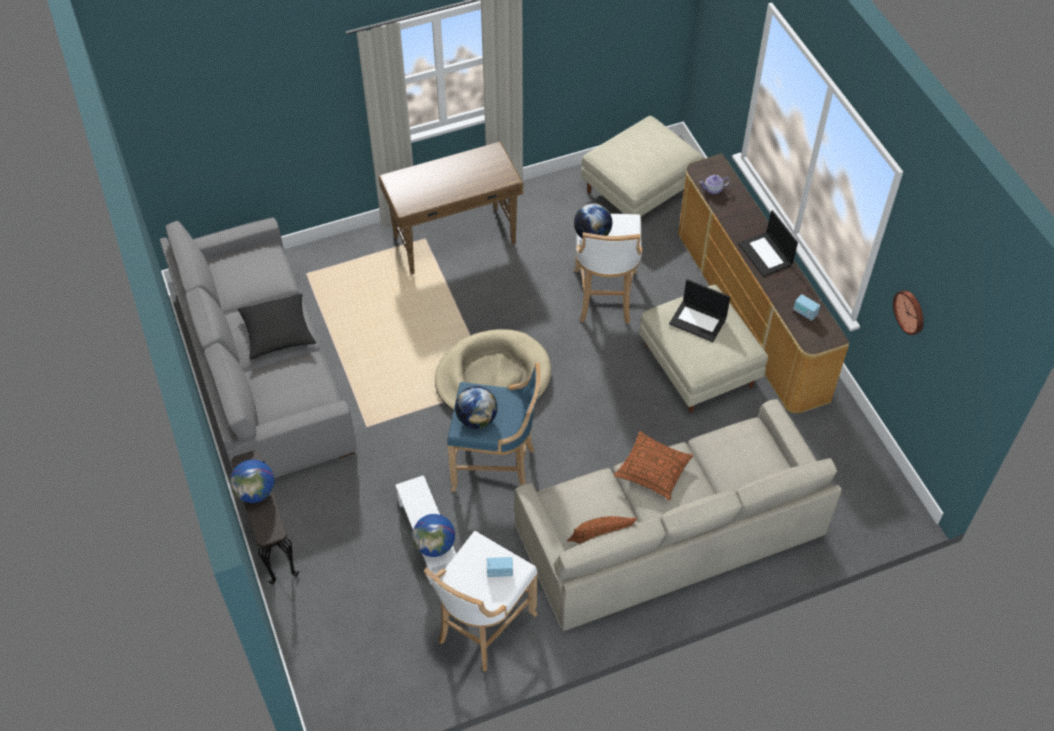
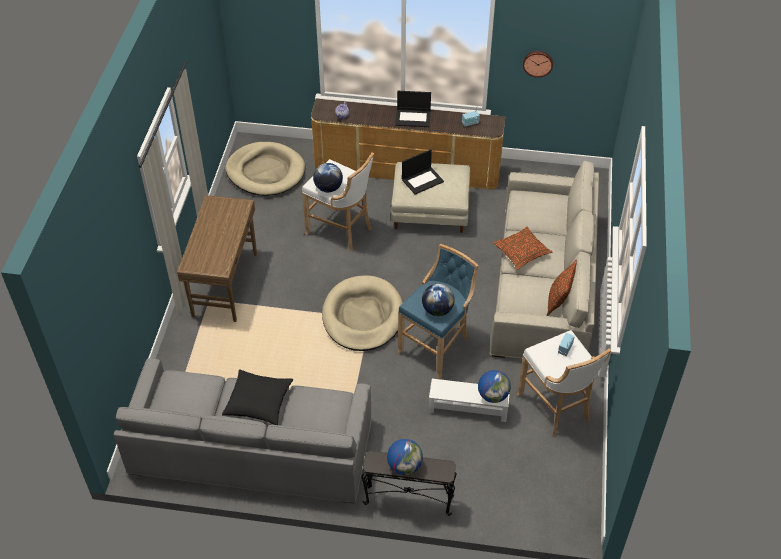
camera: 60 degrees left, 5 degrees down
beige ottoman [581,116,704,216] -> beige dog bed [225,142,305,196]

